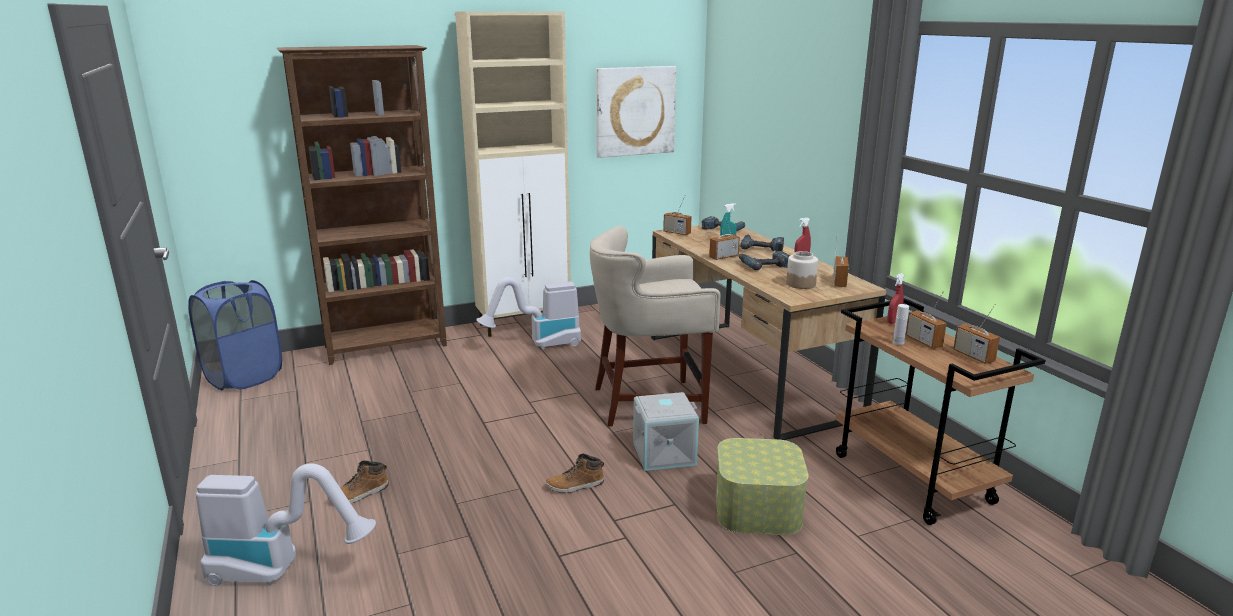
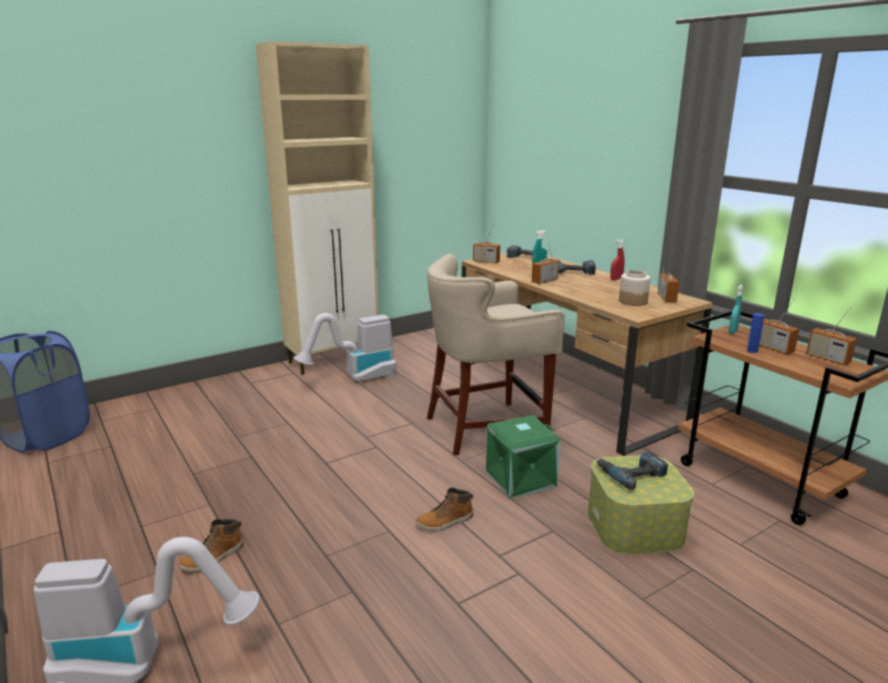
camera: 10 degrees left, 0 degrees up
brown bookcase [277,45,447,365] -> none
picture [596,66,676,158] -> none
grey storage box [633,392,699,471] -> green storage box [486,415,561,498]
power drill [739,251,790,270] -> power drill moved to [596,451,668,490]
red spray bottle [887,273,904,324] -> turquoise spray bottle [728,285,743,334]
white bottle [893,304,909,345] -> blue bottle [746,313,764,353]

